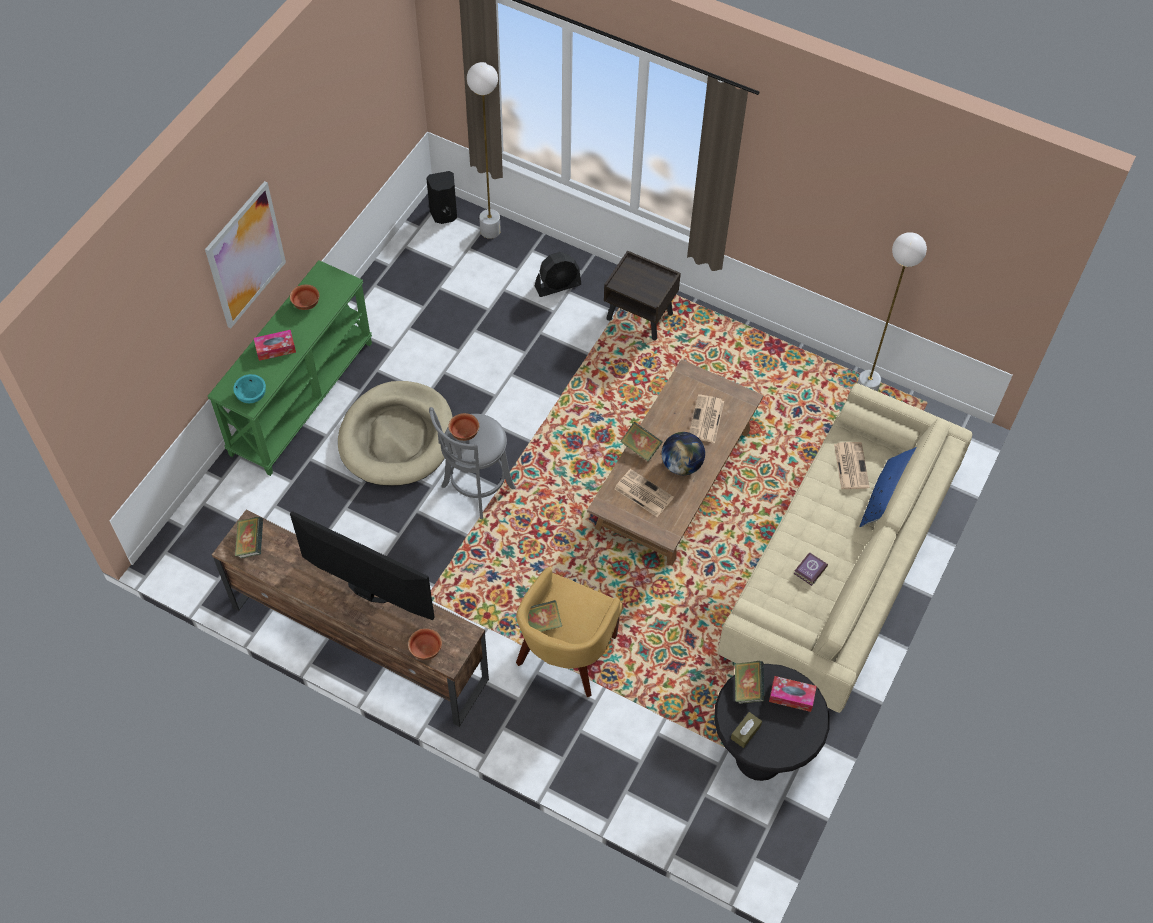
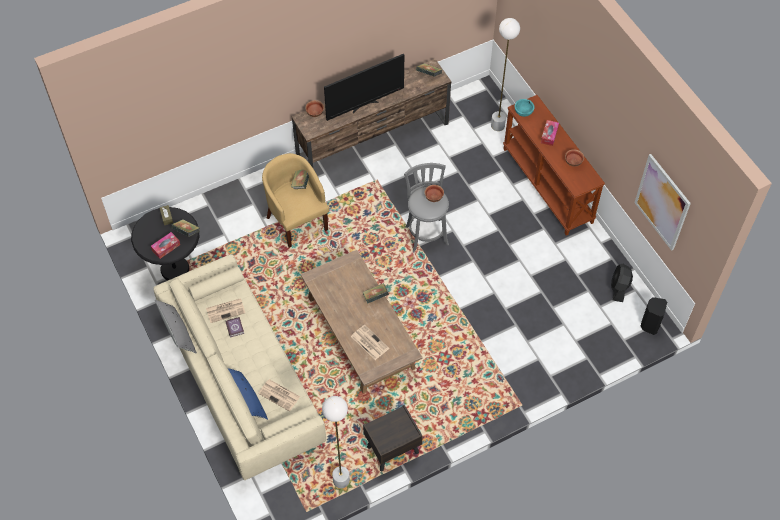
camera: 125 degrees right, 0 degrees up
picture [205,181,286,328] -> picture moved to [635,154,691,251]
green console table [207,260,372,476] -> brown console table [503,95,605,236]
beige dog bed [338,381,453,487] -> none
white floor lamp [467,62,501,239] -> white floor lamp moved to [491,18,520,131]
black fan [535,252,581,297] -> black fan moved to [611,264,633,302]
brown nightstand [604,250,681,340] -> brown nightstand moved to [363,405,423,471]
newspaper [614,469,674,517] -> newspaper moved to [206,298,245,323]
globe [662,432,705,475] -> none
none -> grey pillow [155,300,197,354]

